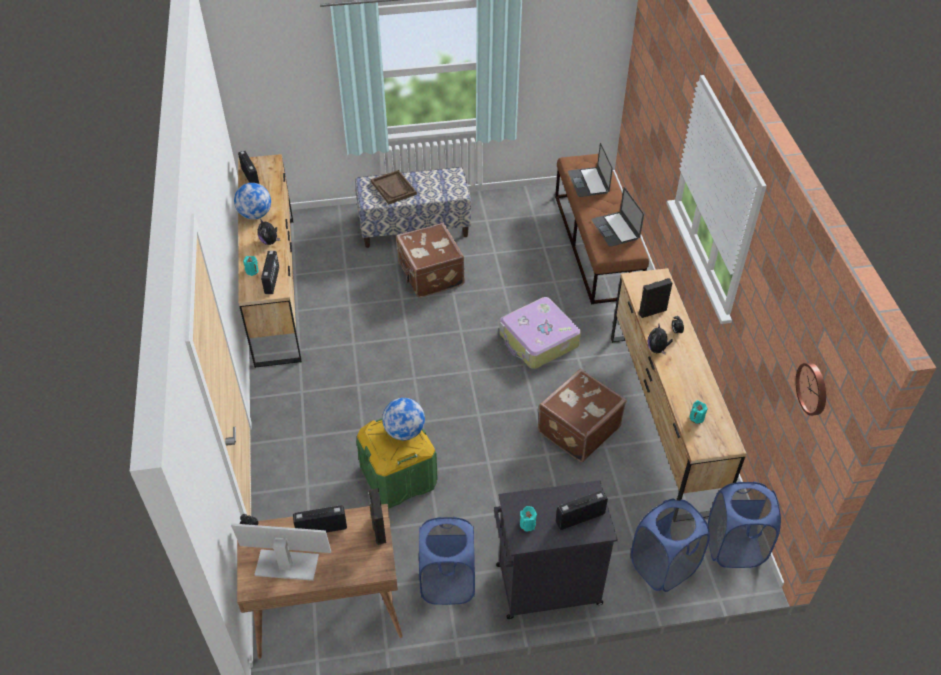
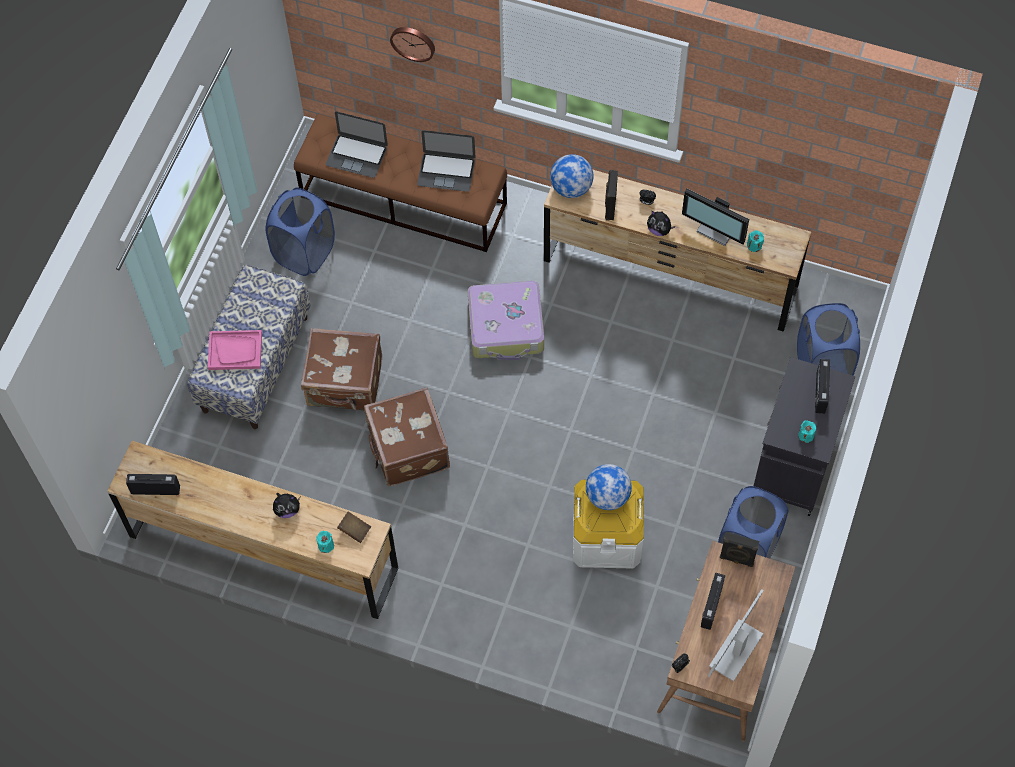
camera: 60 degrees left, 15 degrees up
globe [234,183,271,219] -> globe moved to [550,154,594,198]
radio [261,251,279,294] -> brown book [337,512,371,543]
green storage box [356,418,438,509] -> white storage box [573,480,644,569]
brown tray [371,170,417,204] -> pink tray [208,330,262,370]
brown suitcase [538,368,626,462] -> brown suitcase moved to [364,387,450,486]
blue laundry basket [708,481,781,568] -> blue laundry basket moved to [266,188,335,276]
wall clock [796,363,826,416] -> wall clock moved to [390,27,435,62]
none -> monitor [682,189,749,246]

